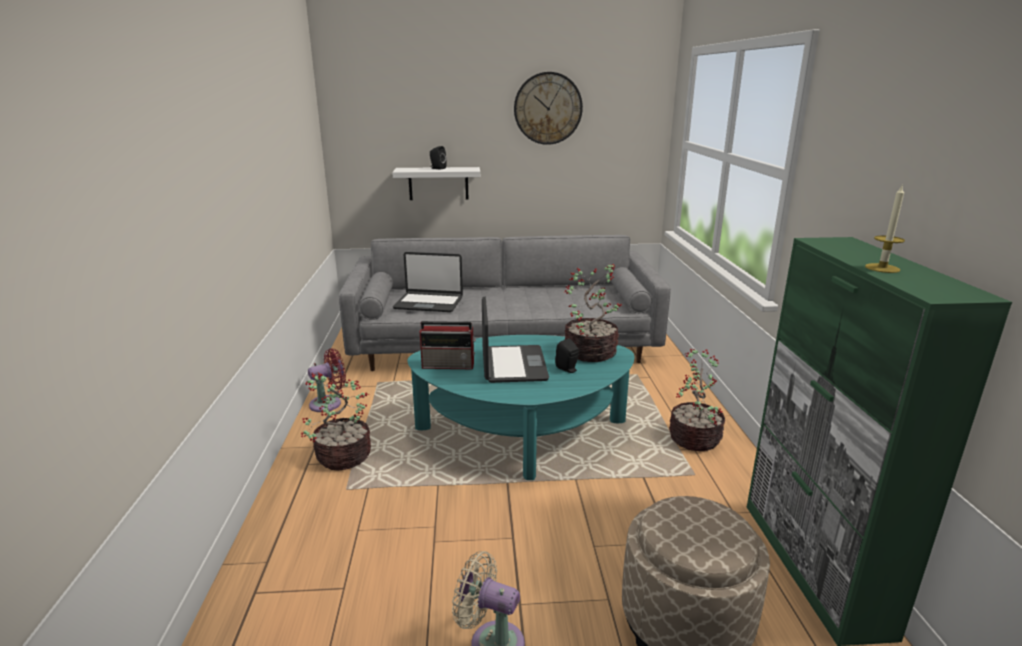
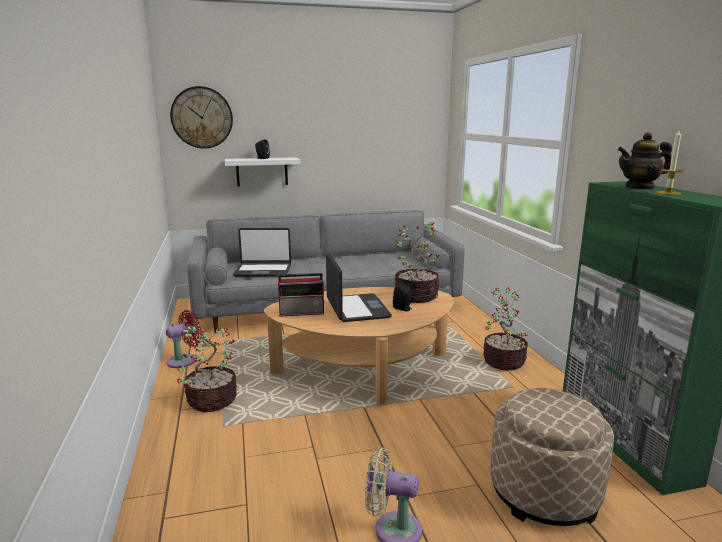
camera: 10 degrees left, 5 degrees down
turquoise coffee table [407,335,635,480] -> beige coffee table [264,287,454,404]
wall clock [514,72,583,145] -> wall clock moved to [170,86,233,149]
none -> teapot [618,132,672,190]

